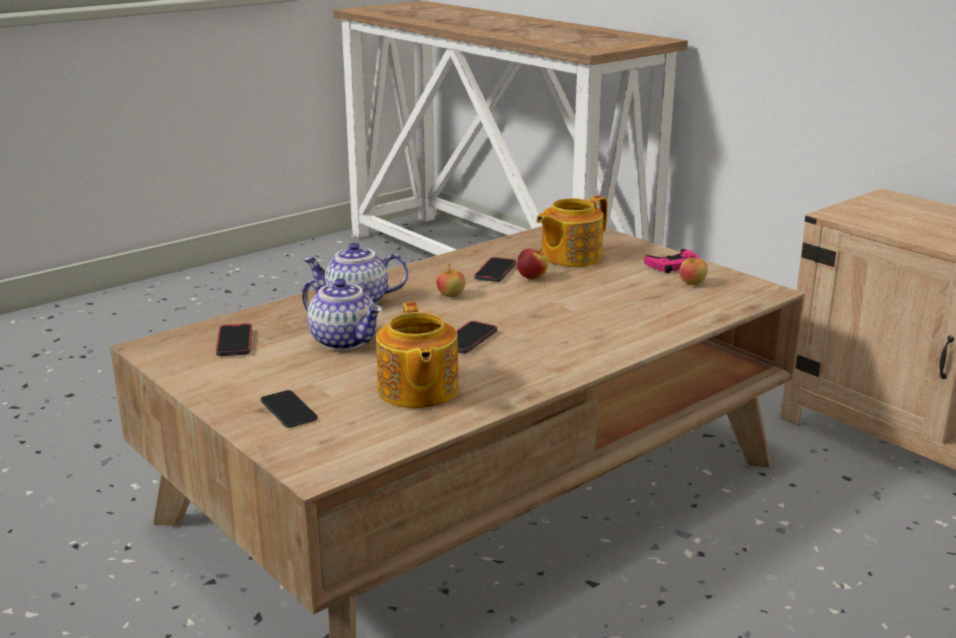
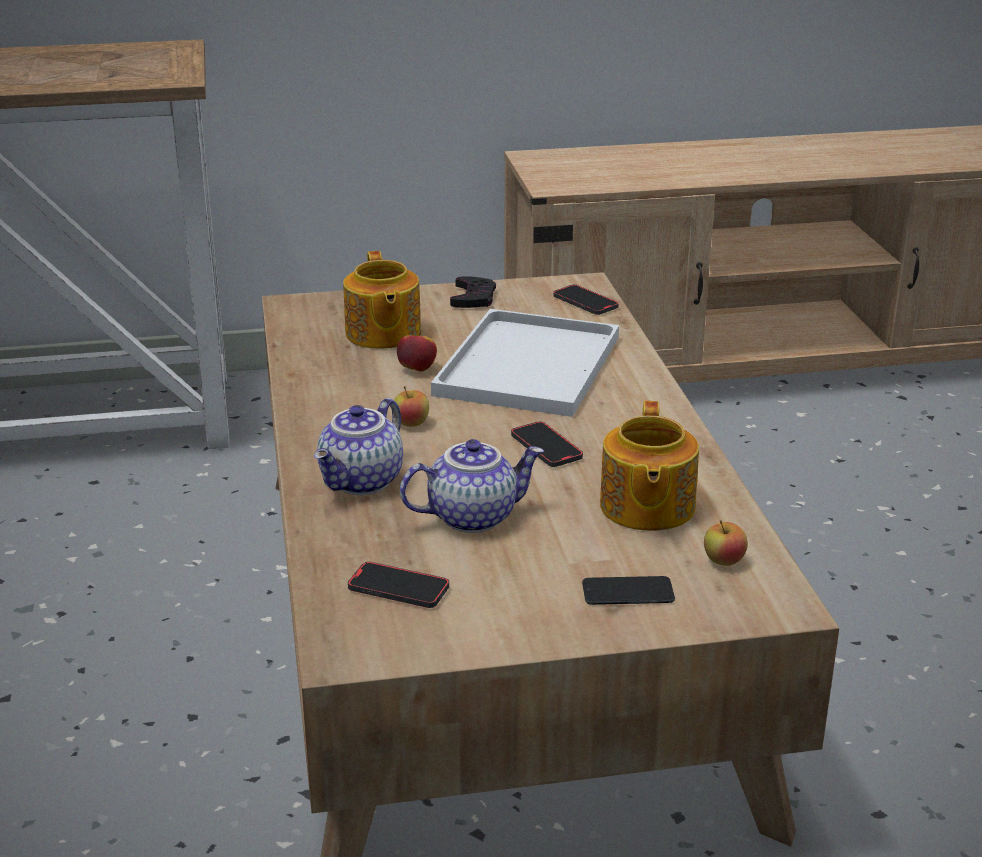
camera: 60 degrees left, 5 degrees up
teapot [376,302,459,408] -> teapot turned 75 degrees clockwise [600,401,699,531]
phone [474,257,516,282] -> phone moved to [553,285,619,315]
pink game controller [644,249,700,273] -> black game controller [450,276,496,308]
apple [679,253,708,285] -> apple moved to [704,520,748,566]
none -> white tray [431,309,619,417]

